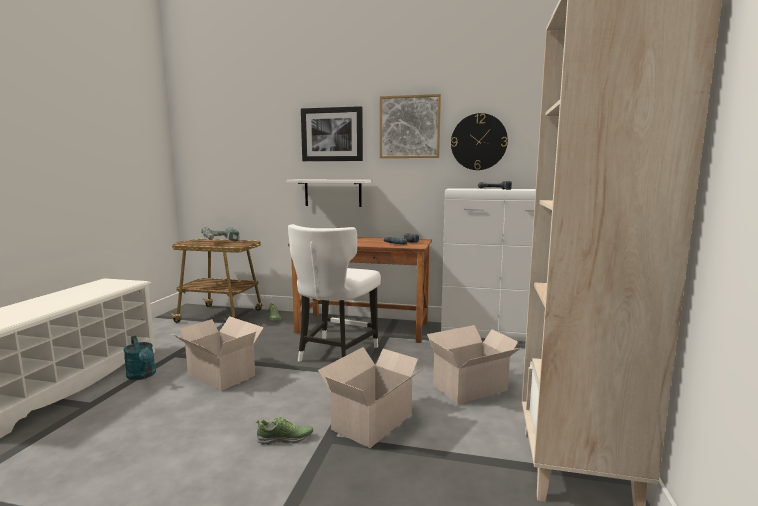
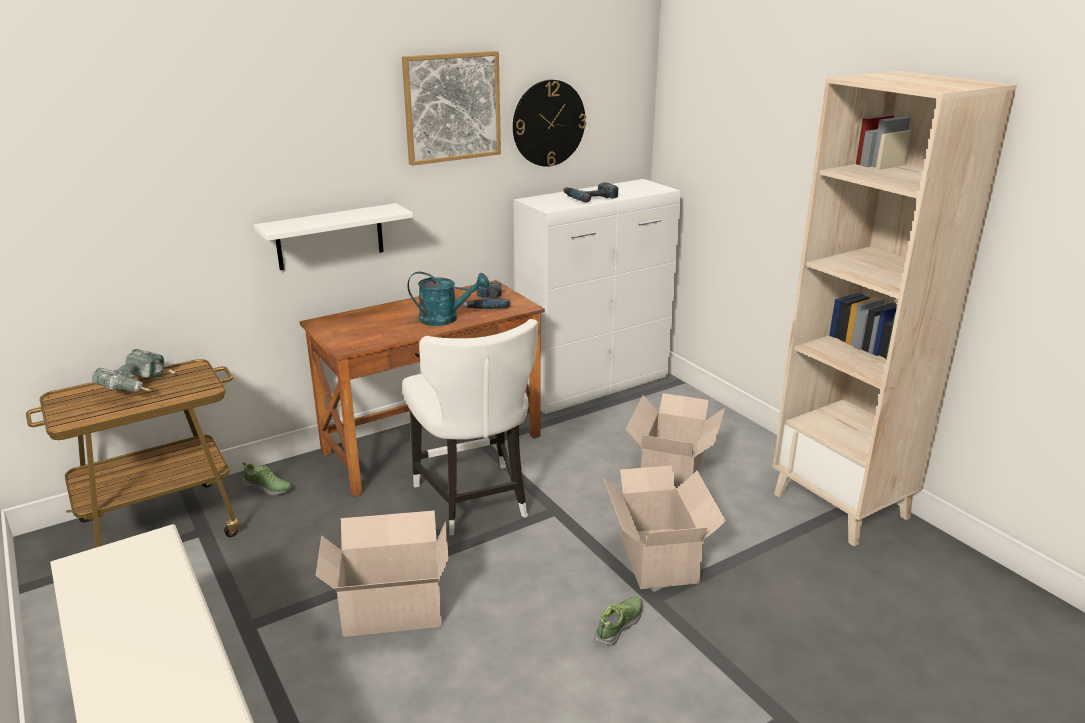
camera: 45 degrees left, 15 degrees up
turquoise watering can [123,336,156,380] -> turquoise watering can moved to [407,272,489,326]
picture [301,106,363,161] -> none

